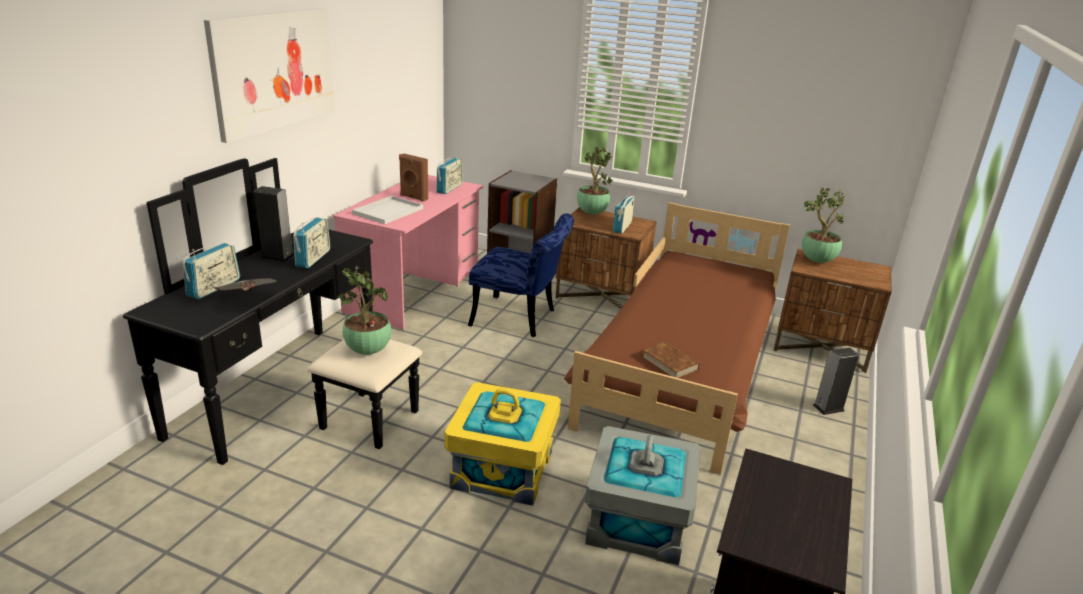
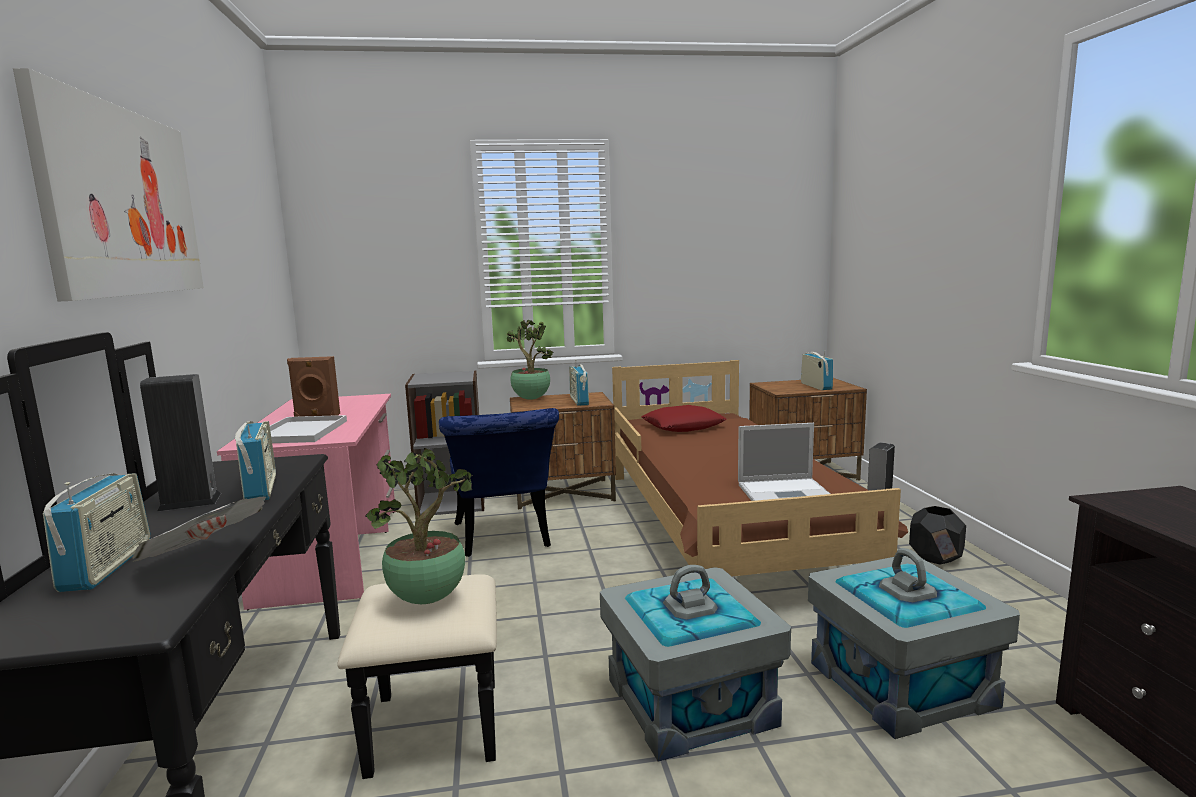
camera: 30 degrees left, 15 degrees down
radio [436,158,463,194] -> radio moved to [801,350,833,390]
yellow storage box [445,382,561,506] -> grey storage box [600,565,791,761]
blue chair [468,213,574,337] -> blue chair turned 90 degrees clockwise [439,408,559,557]
brown book [642,342,700,378] -> laptop [738,423,830,501]
potted plant [802,187,844,263] -> none
none -> red pillow [642,405,727,432]
none -> black planter [909,506,966,565]

